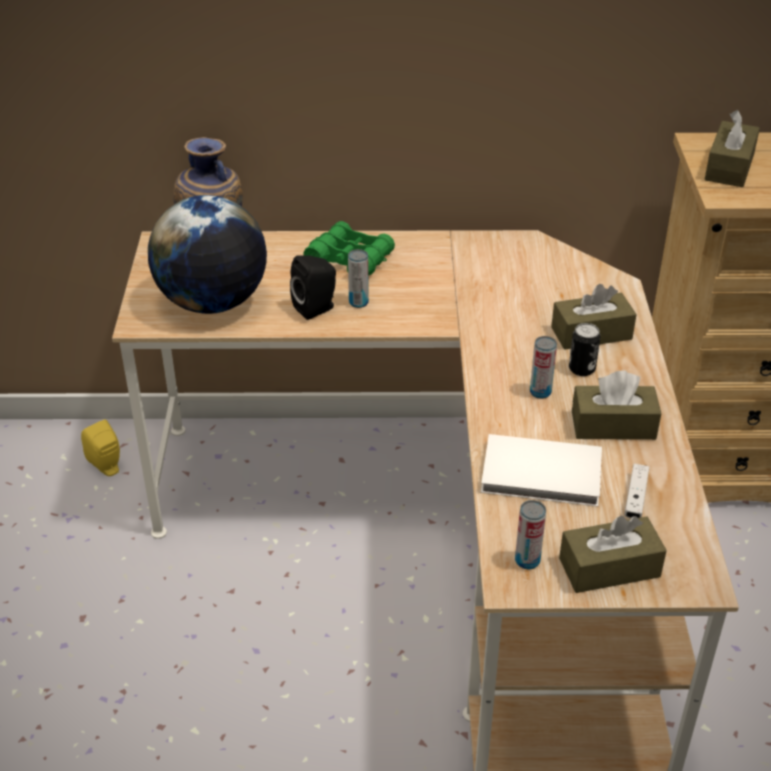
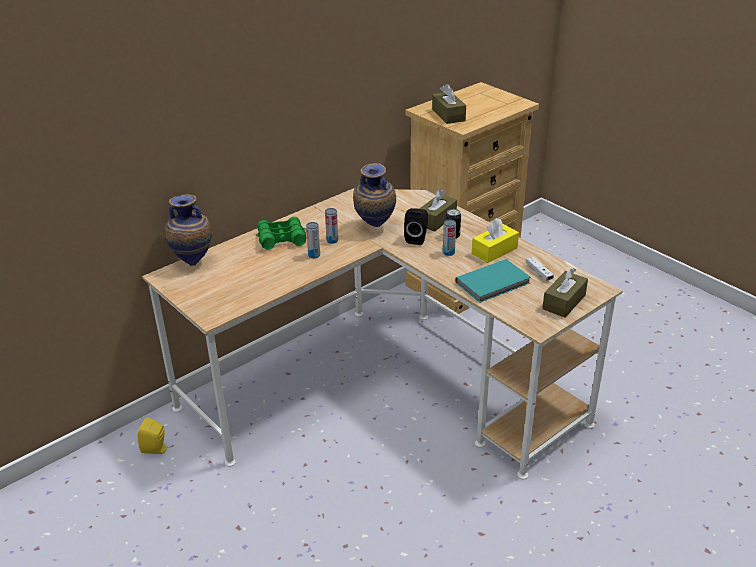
camera: 40 degrees left, 5 degrees down
globe [148,195,267,314] -> none
black speaker [290,255,336,320] -> black speaker moved to [404,208,428,245]
white book [481,434,602,507] -> turquoise book [455,259,531,303]
can [515,500,546,569] -> can moved to [325,208,338,244]
brown tissue box [572,370,661,440] -> yellow tissue box [472,218,519,263]
none -> vase [353,163,396,227]

